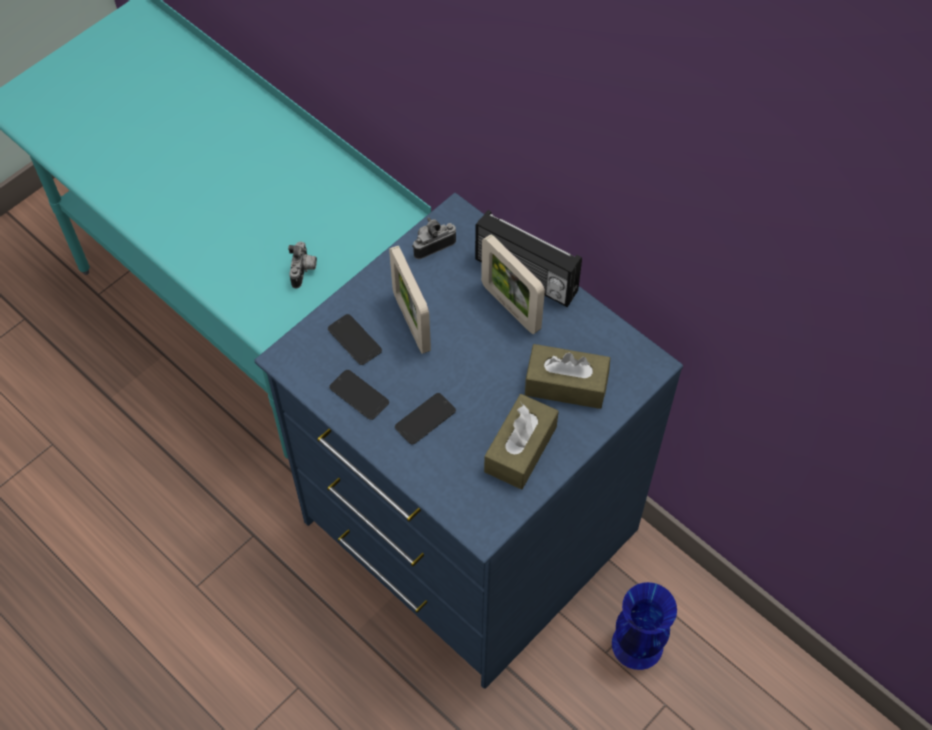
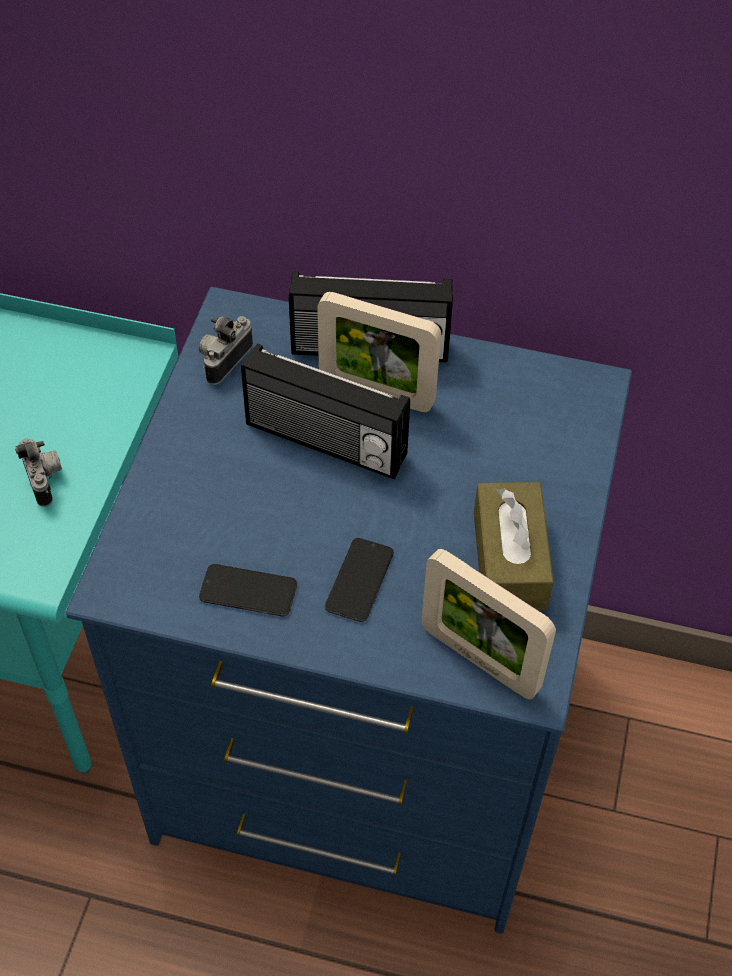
camera: 30 degrees left, 5 degrees down
phone [328,314,382,365] -> none
picture frame [389,246,431,354] -> picture frame moved to [421,549,556,699]
brown tissue box [525,344,610,409] -> none
blue vase [612,582,677,670] -> none
none -> radio [241,343,410,479]

